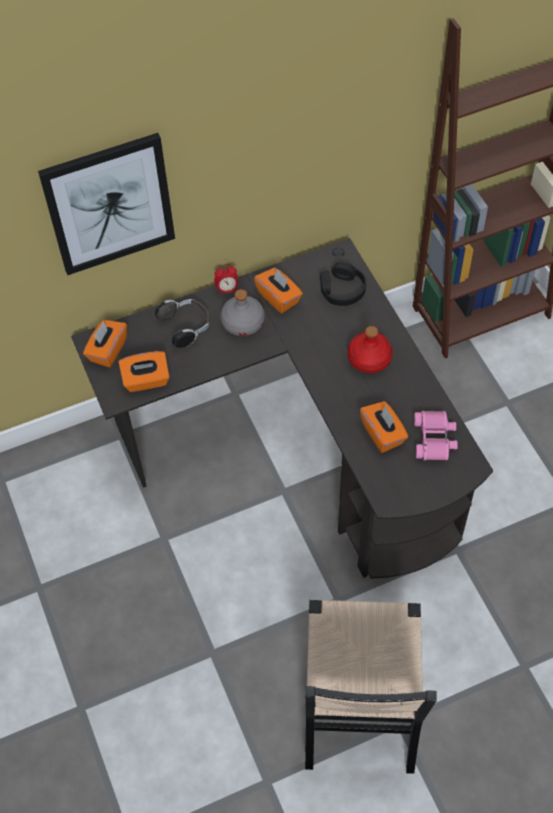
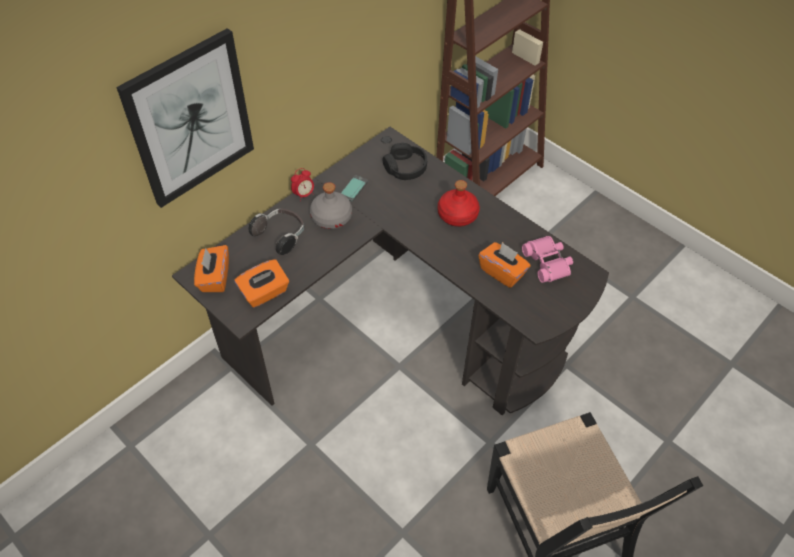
camera: 25 degrees left, 5 degrees down
orange tissue box [254,268,303,314] -> phone [341,175,368,202]

